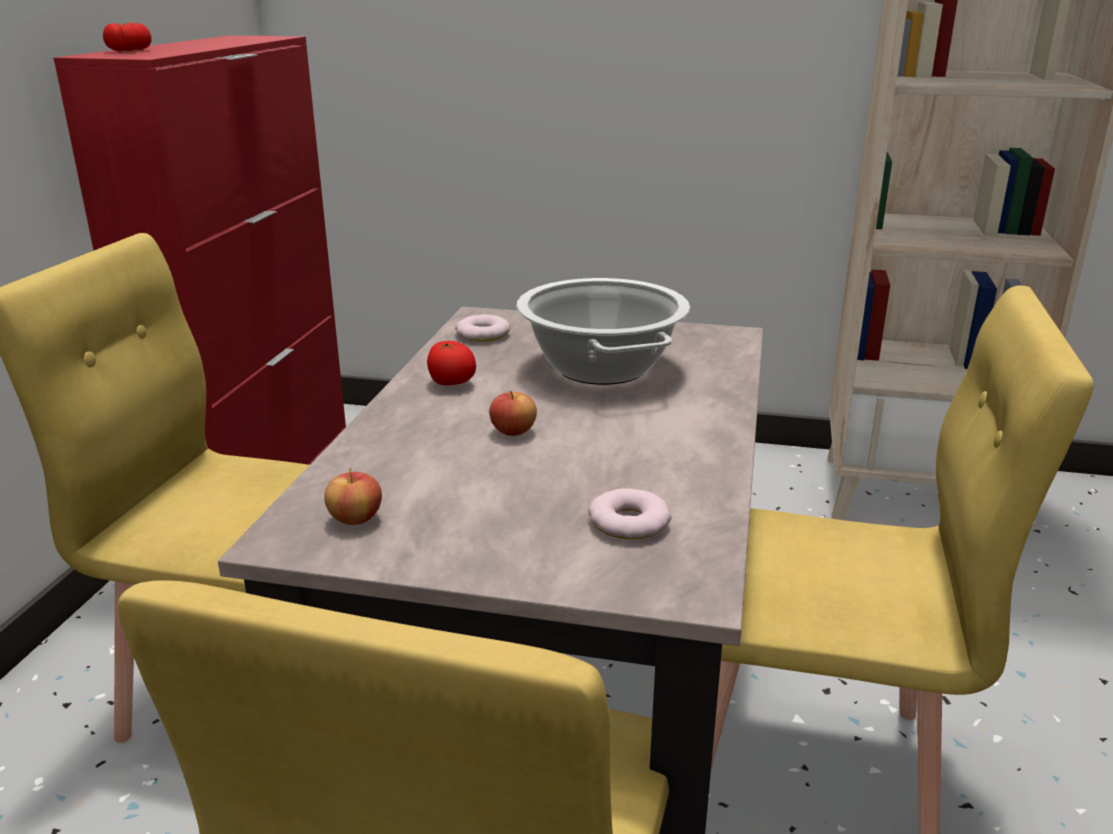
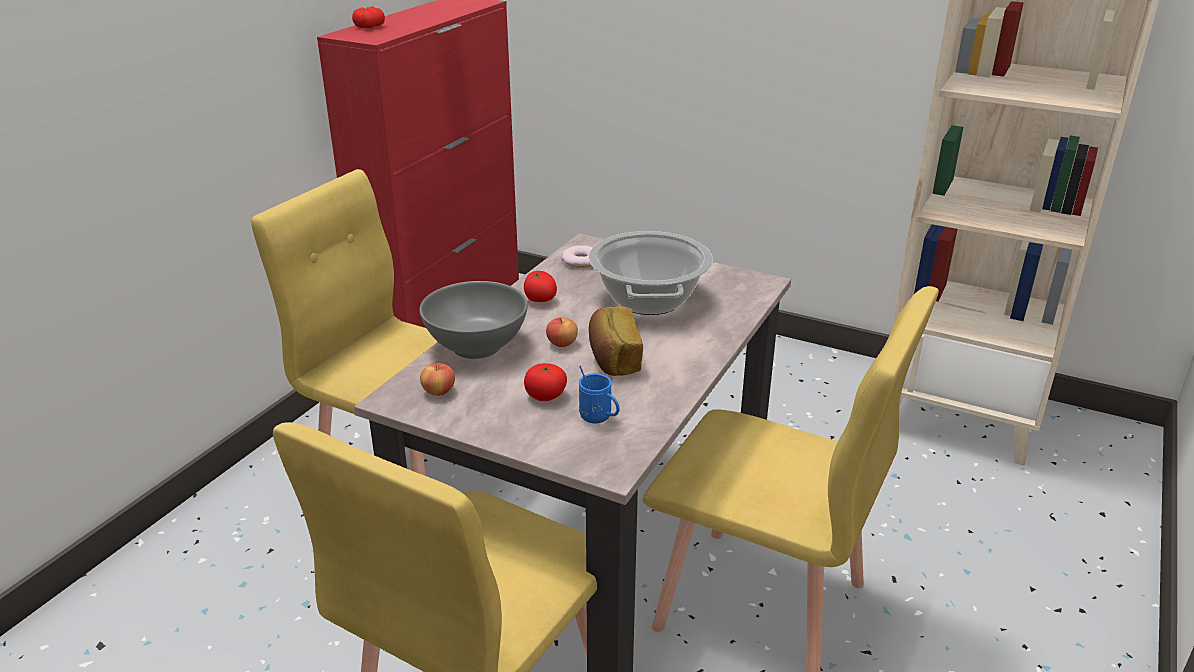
camera: 15 degrees right, 5 degrees up
donut [588,488,671,540] -> blue mug [579,366,620,423]
none -> grey bowl [419,281,528,359]
none -> tomato [524,363,567,401]
none -> bread [589,306,643,376]

